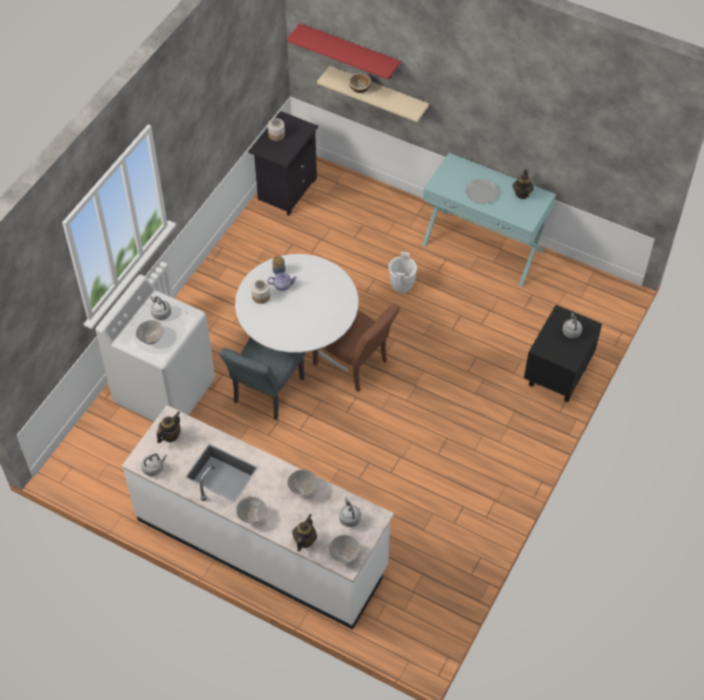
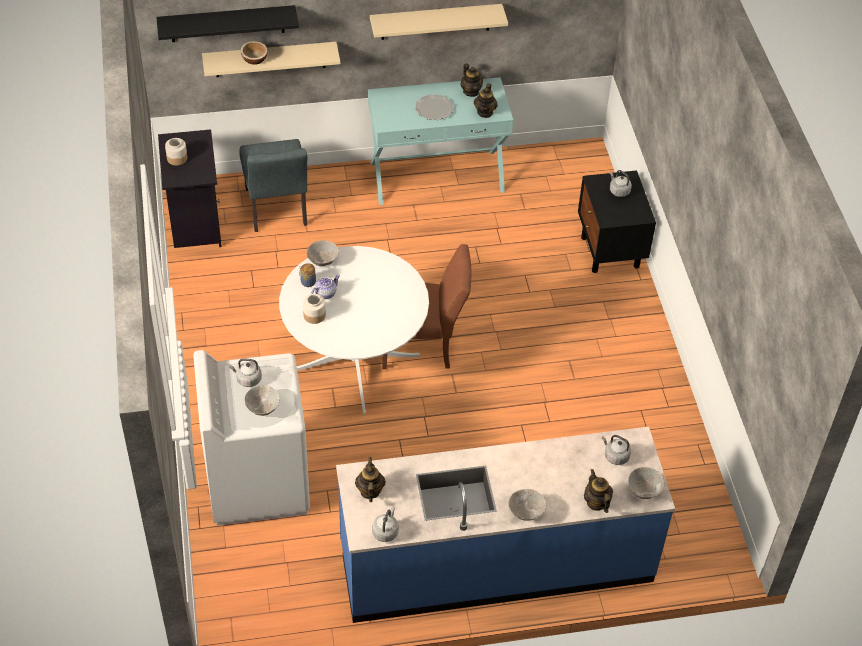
camera: 40 degrees left, 5 degrees down
white counter [122,405,394,630] -> blue counter [336,427,675,623]
grey chair [219,337,305,420] -> grey chair moved to [240,139,308,232]
red shelf [287,24,401,79] -> black shelf [156,5,299,42]
grey bowl [287,469,318,496] -> grey bowl moved to [307,240,339,266]
white bucket [389,252,417,292] -> none
none -> beige shelf [370,4,508,40]
none -> teapot [474,83,498,118]

